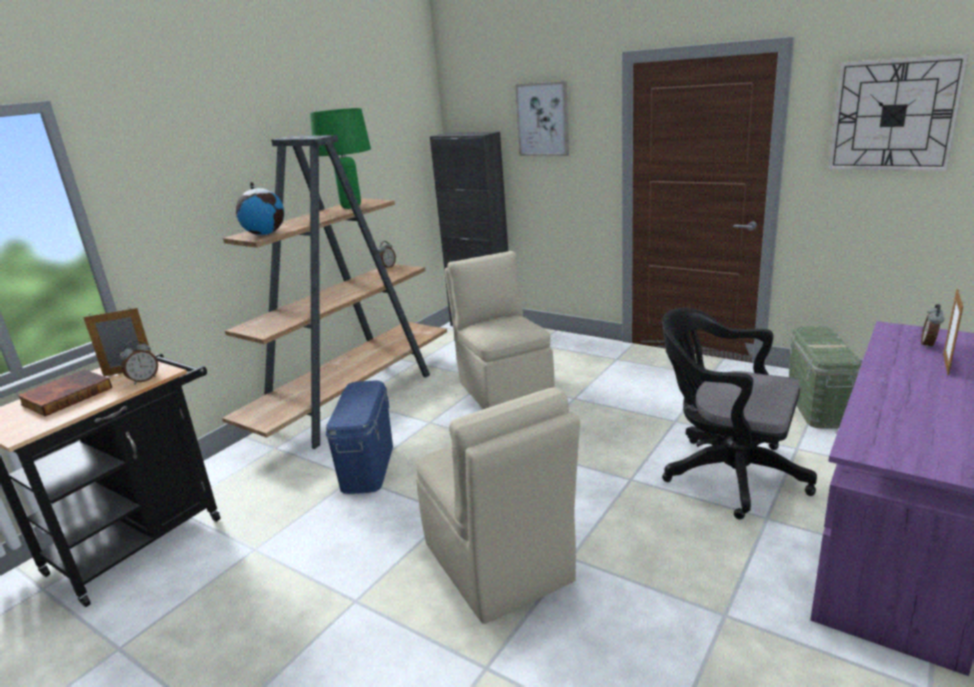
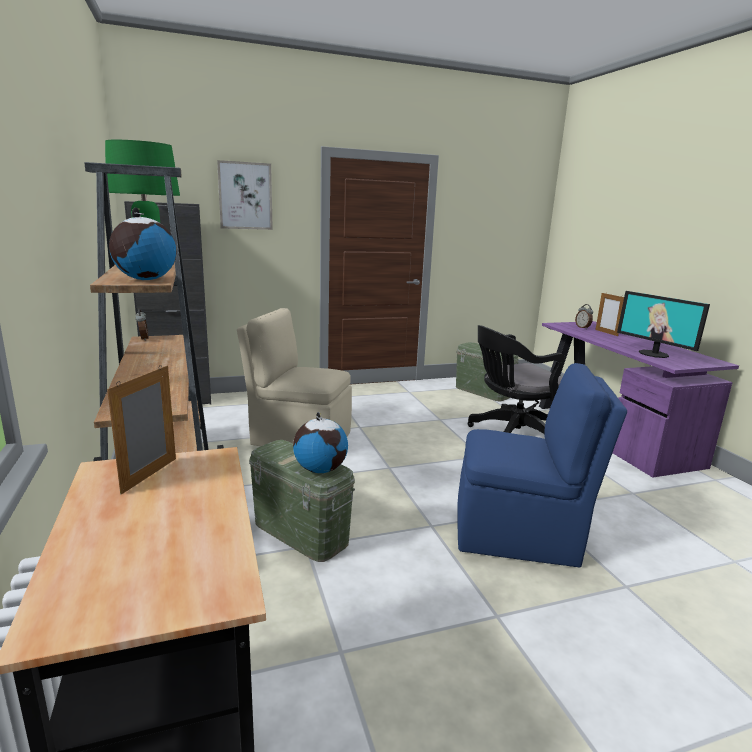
camera: 55 degrees left, 5 degrees down
book [17,369,112,416] -> none
alarm clock [120,340,158,385] -> none
blue storage box [326,381,393,494] -> green storage box [249,440,355,562]
beige chair [416,388,580,624] -> blue chair [457,363,627,567]
wall clock [828,54,969,171] -> none
none -> globe [293,412,348,473]
none -> monitor [617,291,710,358]

